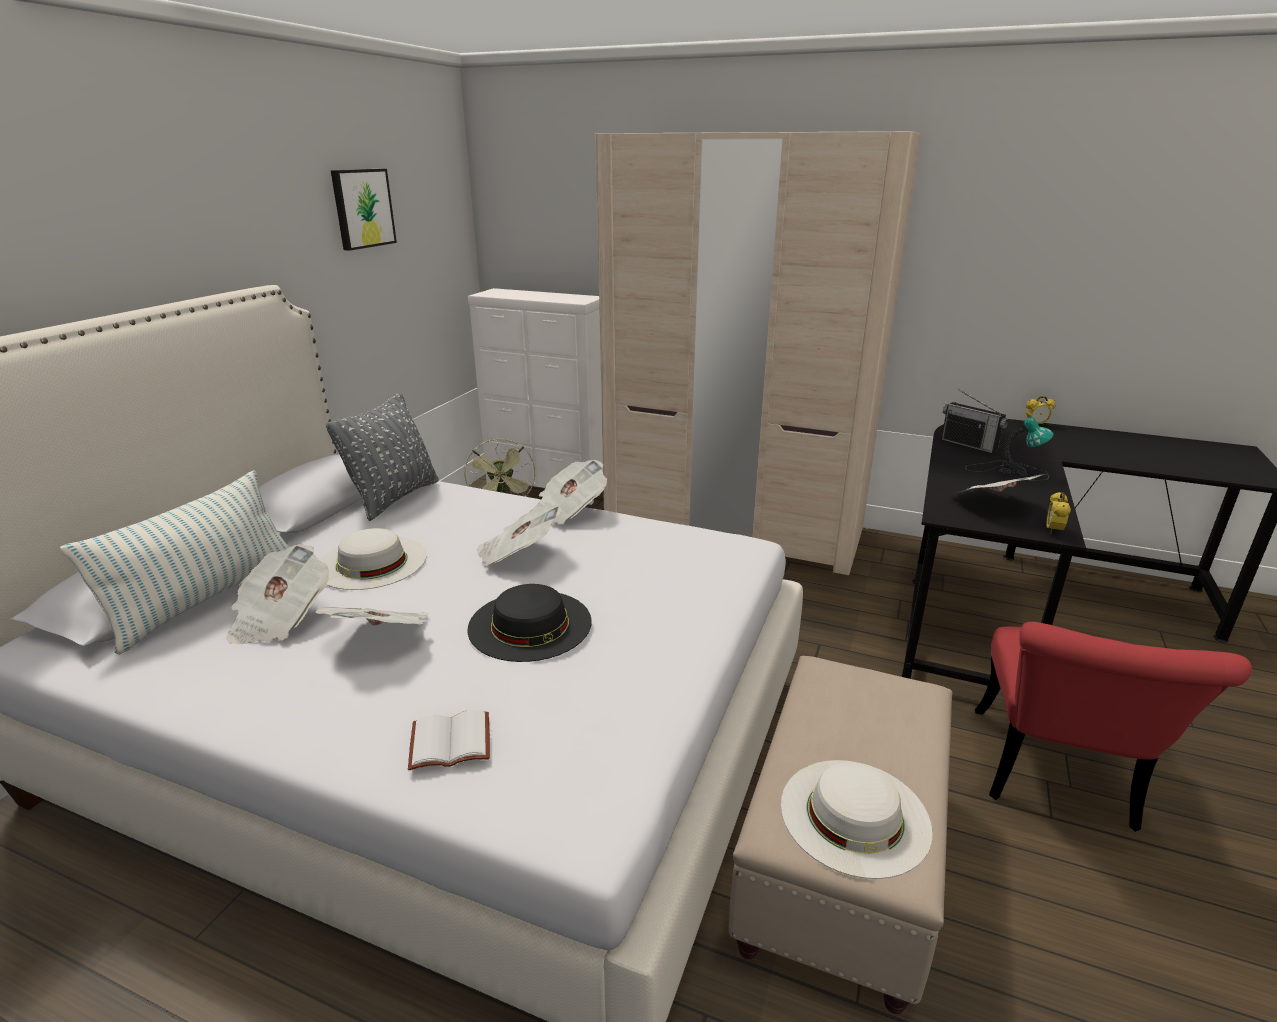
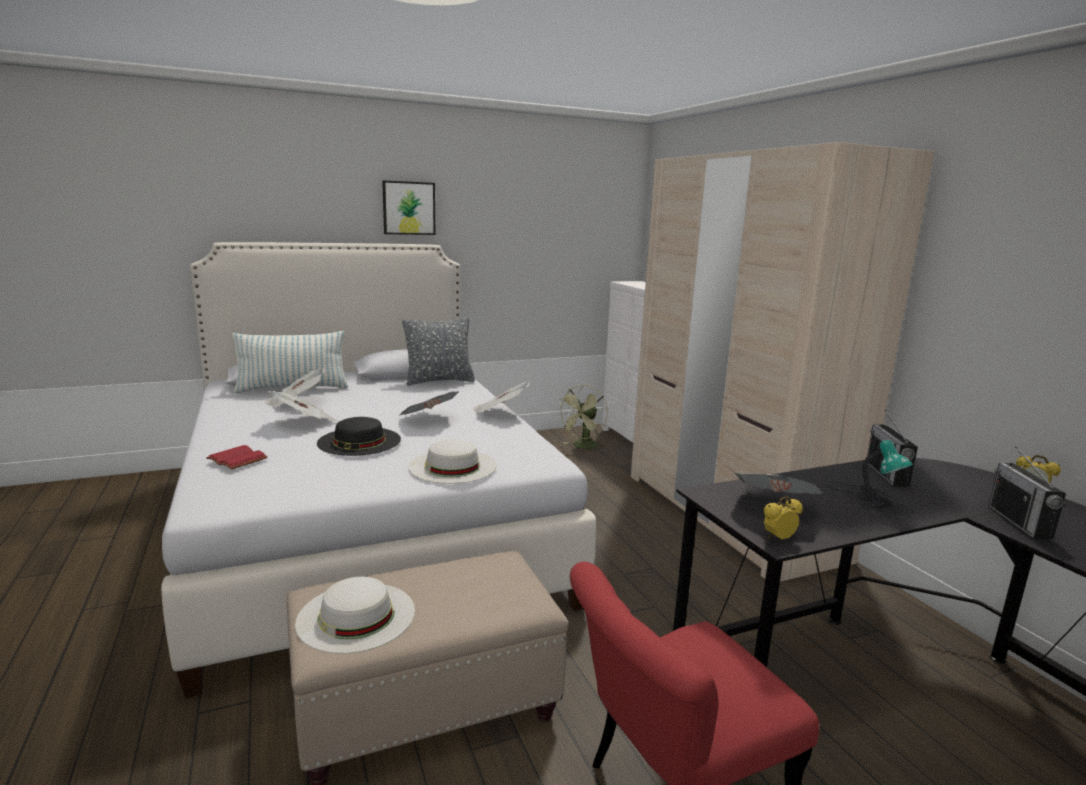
camera: 45 degrees right, 10 degrees down
white hat [320,528,427,590] -> white hat moved to [408,439,496,484]
picture [331,169,397,251] -> picture moved to [382,180,435,235]
white book [408,710,490,770] -> red book [206,445,268,470]
none -> radio [988,446,1066,540]

